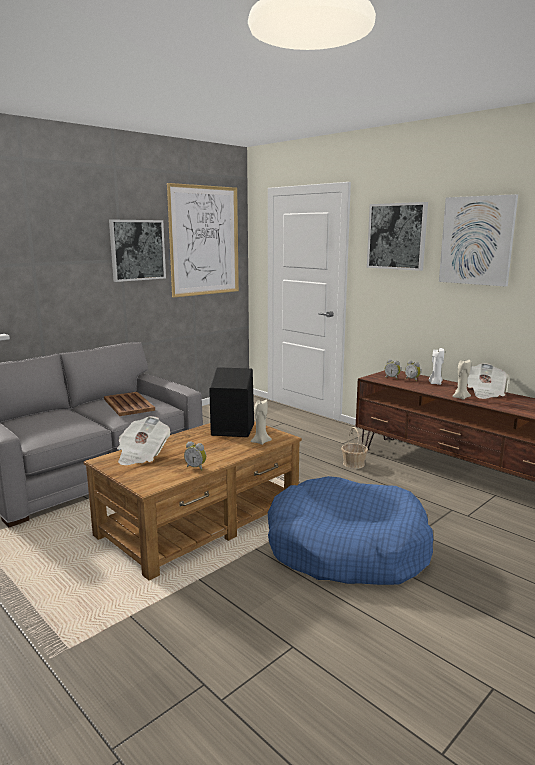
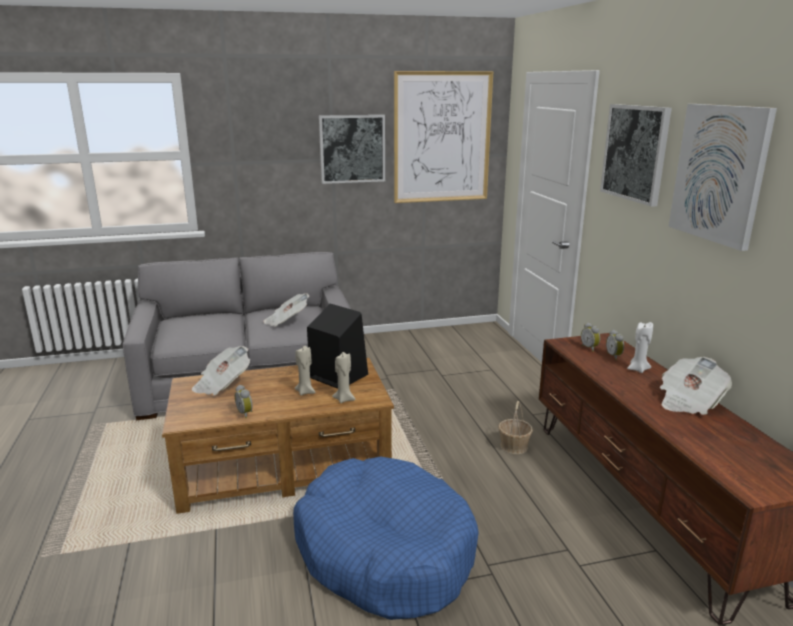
camera: 30 degrees right, 5 degrees up
brown tray [104,392,155,416] -> newspaper [263,294,310,327]
beige candle [452,360,471,400] -> beige candle moved to [294,346,316,396]

